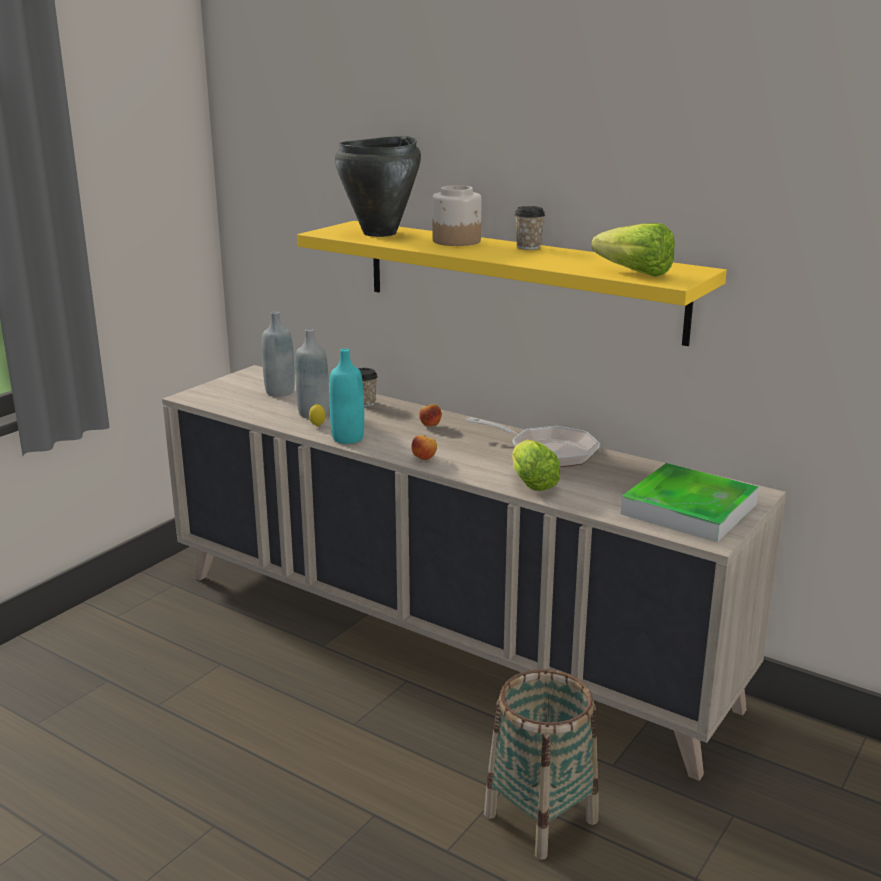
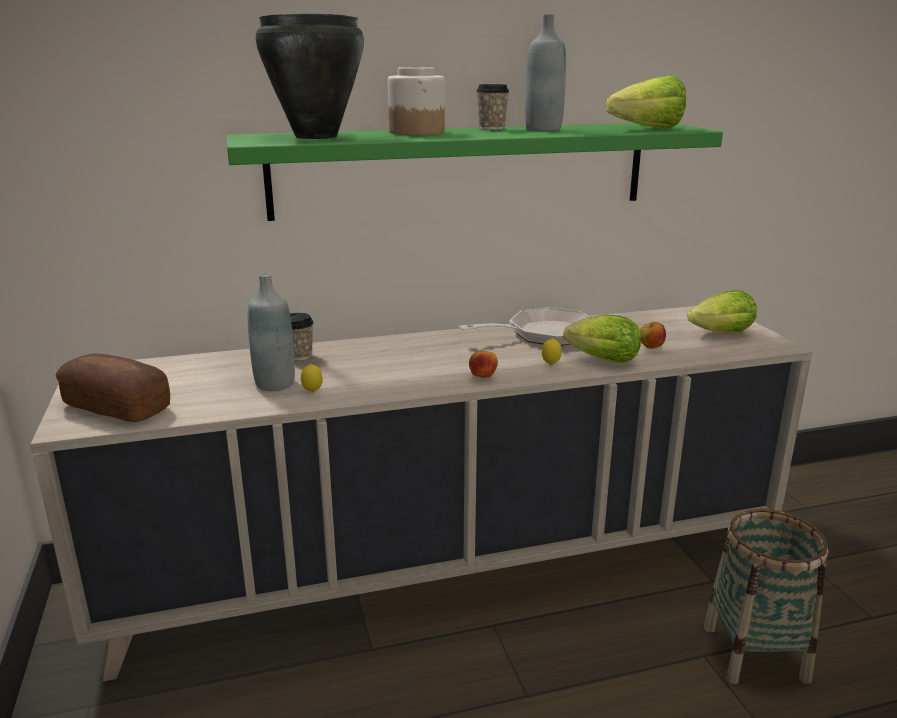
camera: 50 degrees left, 0 degrees up
grey bottle [262,311,295,397] -> grey bottle moved to [525,14,566,131]
yellow shelf [297,221,727,346] -> green shelf [226,123,723,221]
turquoise bottle [329,349,364,444] -> none
apple [419,404,442,427] -> apple moved to [640,322,666,349]
tray [621,463,759,542] -> lettuce [687,290,757,333]
none -> bread [56,353,170,422]
none -> lemon [542,338,562,365]

